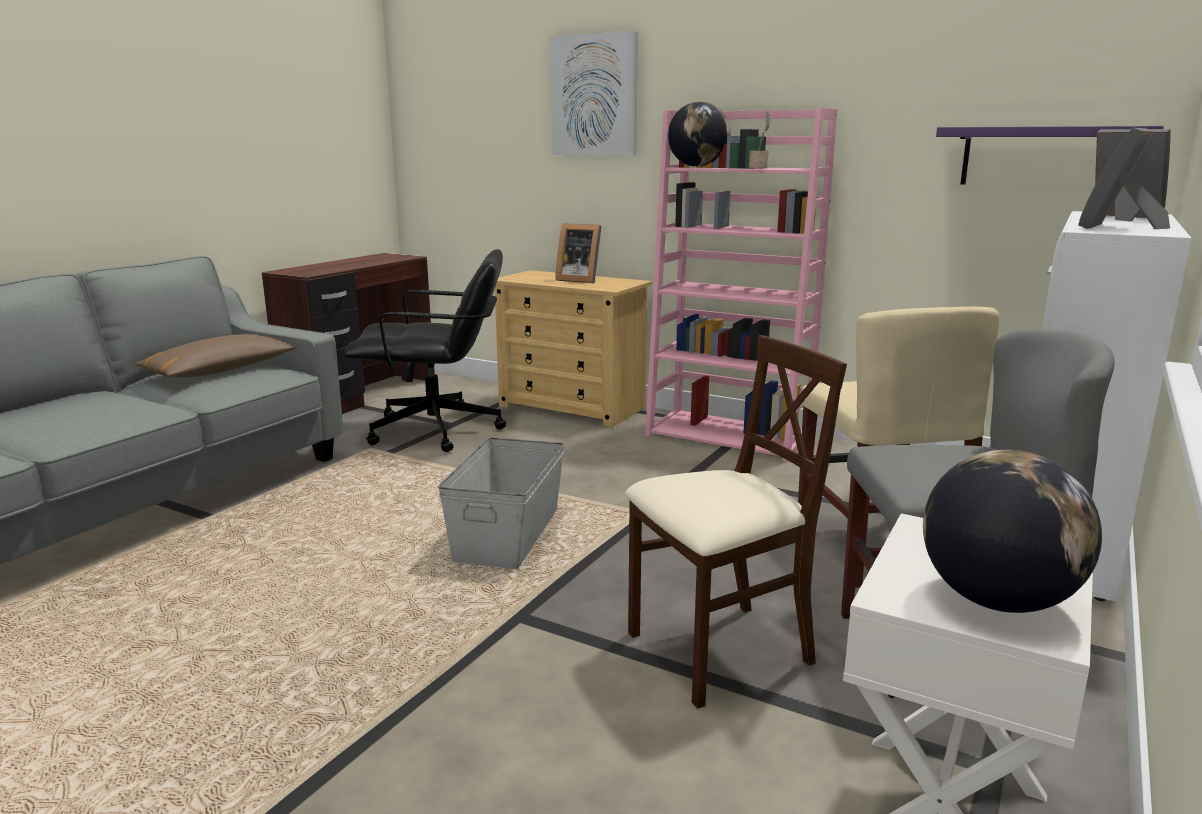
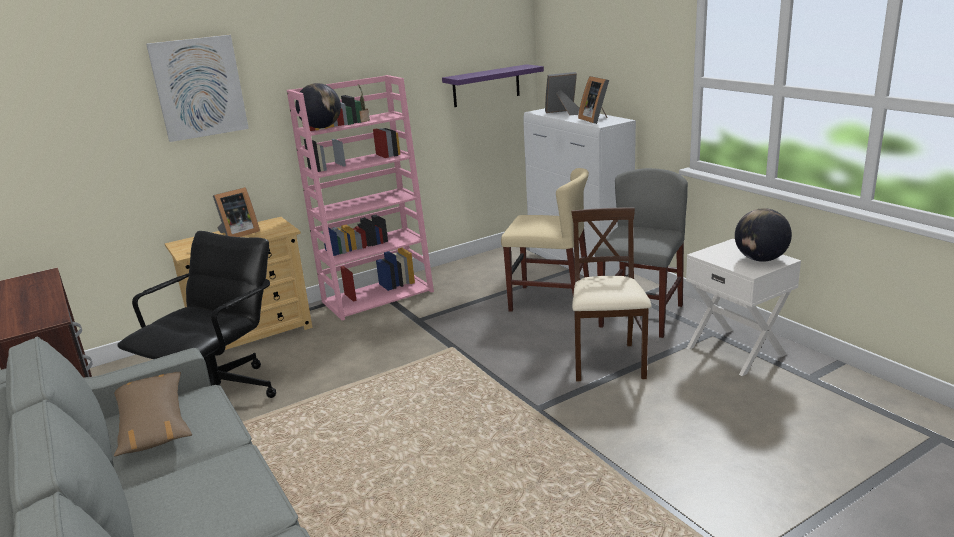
camera: 60 degrees left, 5 degrees up
grey storage box [438,437,565,569] -> none

